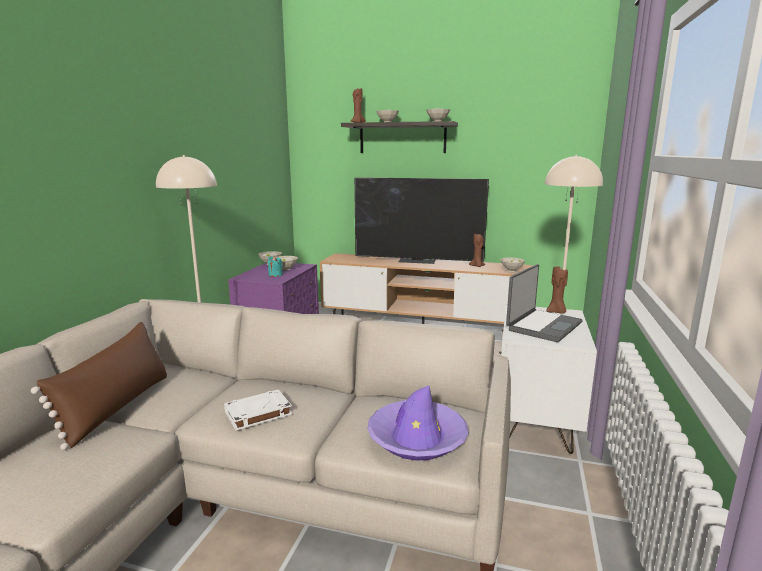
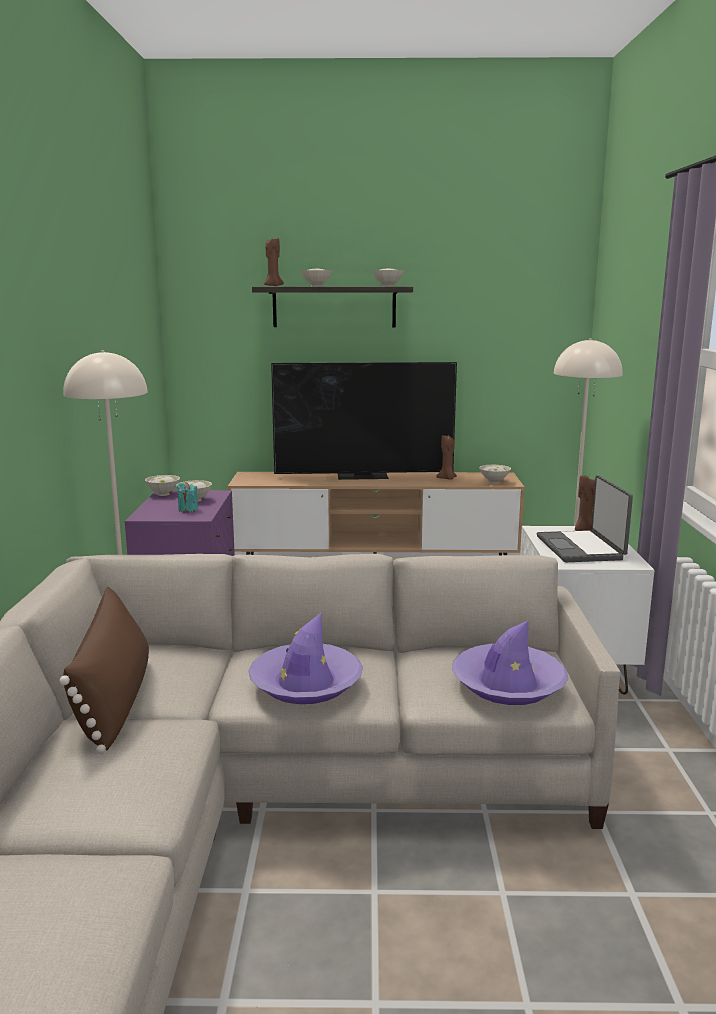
camera: 15 degrees left, 0 degrees up
white book [224,390,292,430] -> purple hat [248,613,363,704]
laptop [506,264,583,342] -> laptop turned 150 degrees clockwise [537,475,633,562]

